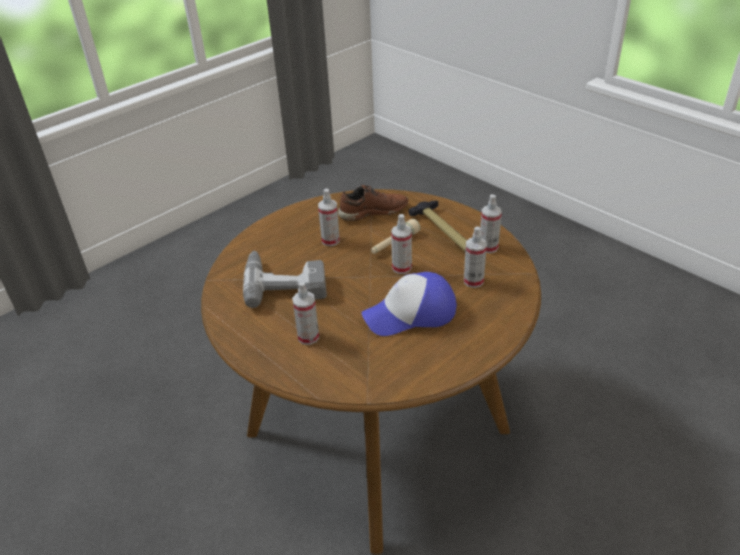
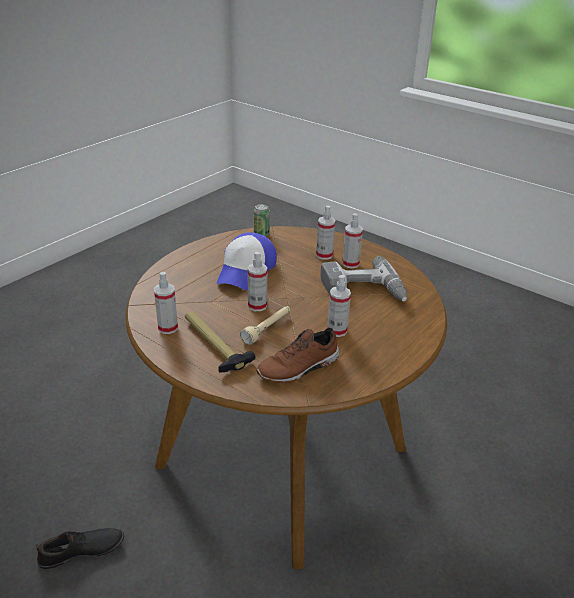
camera: 170 degrees right, 5 degrees down
cap [362,272,457,336] -> cap turned 135 degrees clockwise [217,232,277,290]
spray bottle [464,226,487,288] -> spray bottle moved to [342,213,363,268]
none -> black shoe [36,528,124,569]
none -> can [254,204,270,237]

